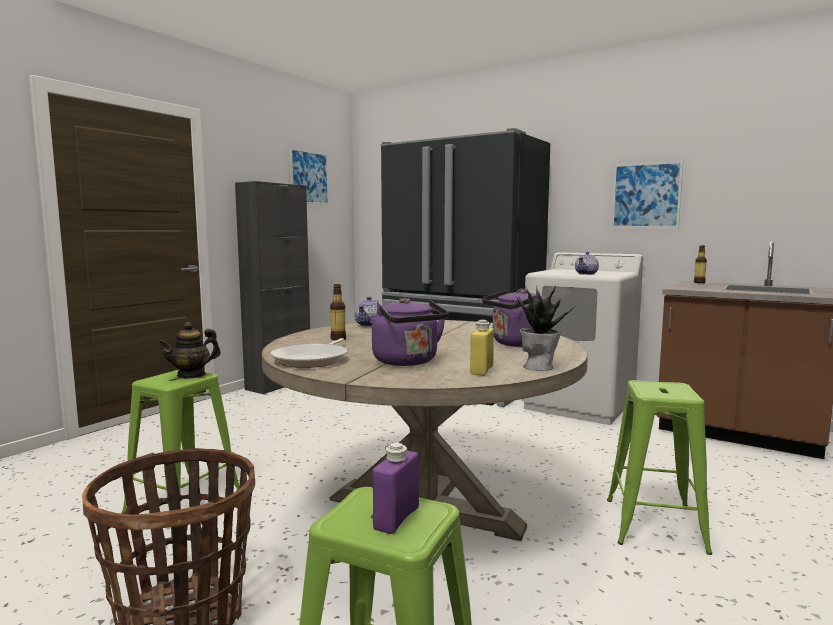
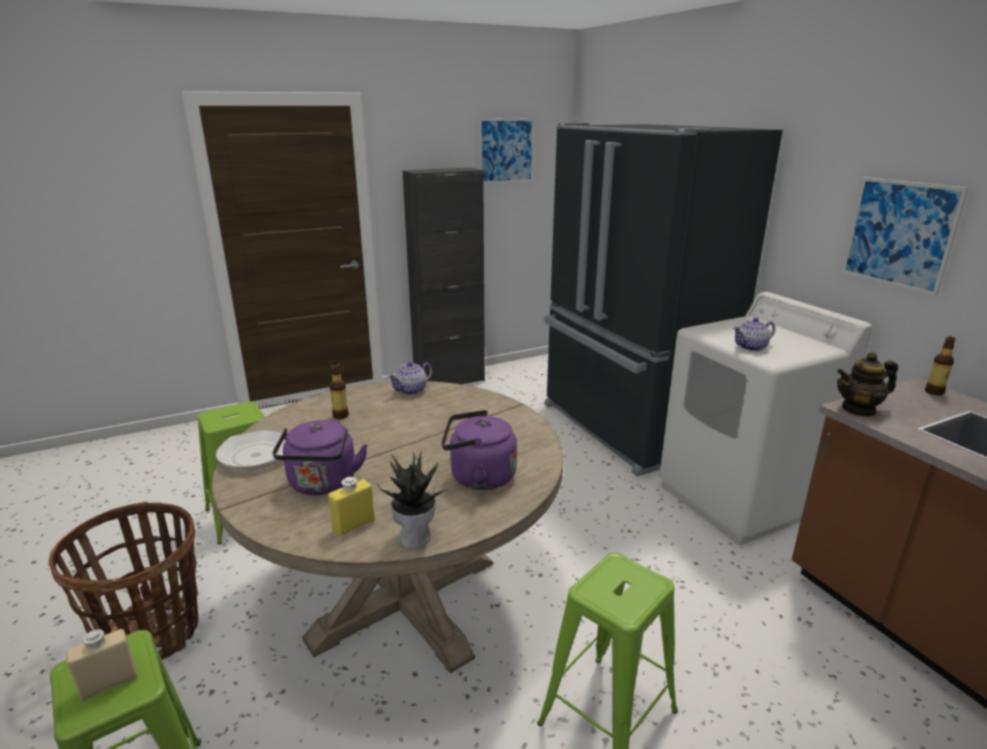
camera: 30 degrees right, 15 degrees up
teapot [158,322,221,379] -> teapot moved to [837,352,898,417]
purple bottle [373,443,419,534] -> beige bottle [67,629,137,701]

